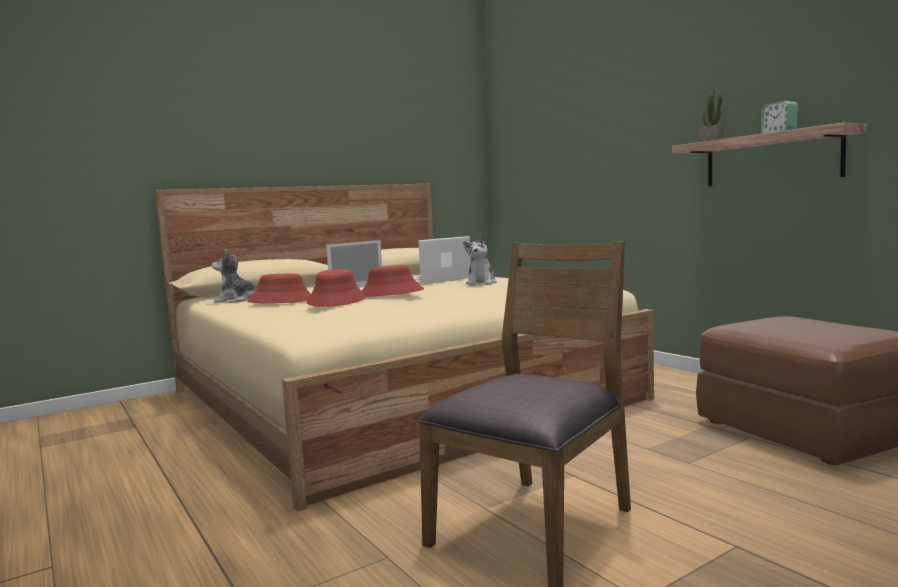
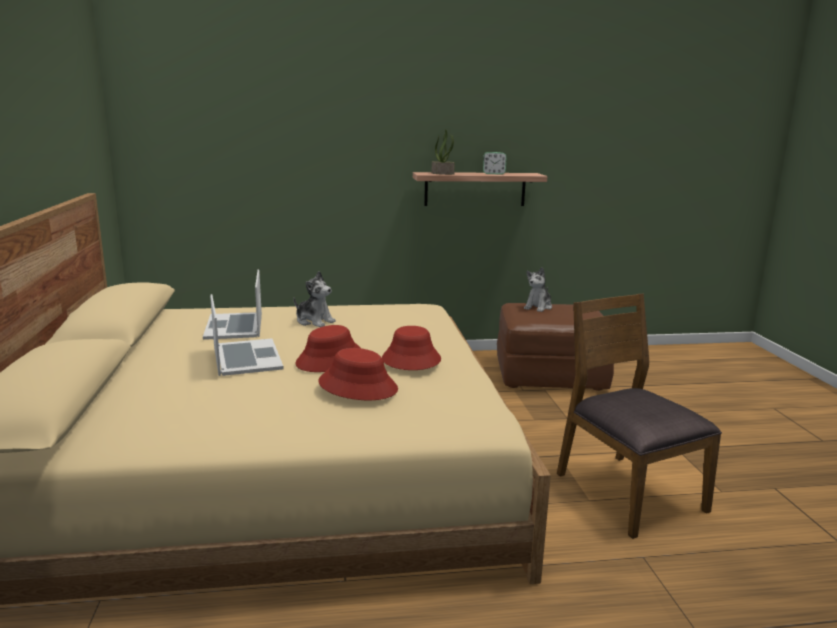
camera: 65 degrees left, 10 degrees up
plush toy [212,249,260,303] -> plush toy moved to [524,267,552,312]
red hat [247,274,311,303] -> red hat moved to [382,326,441,370]

